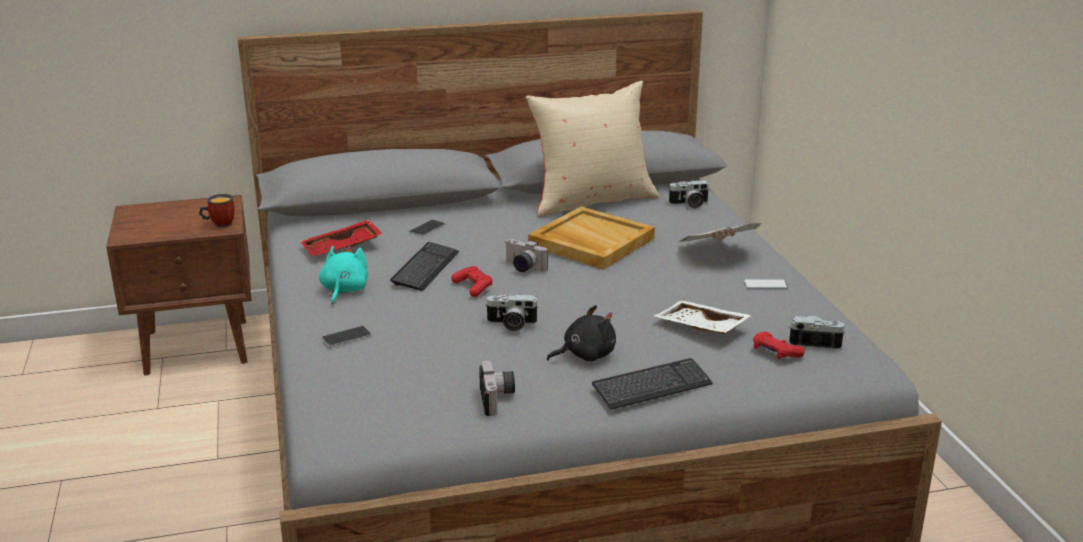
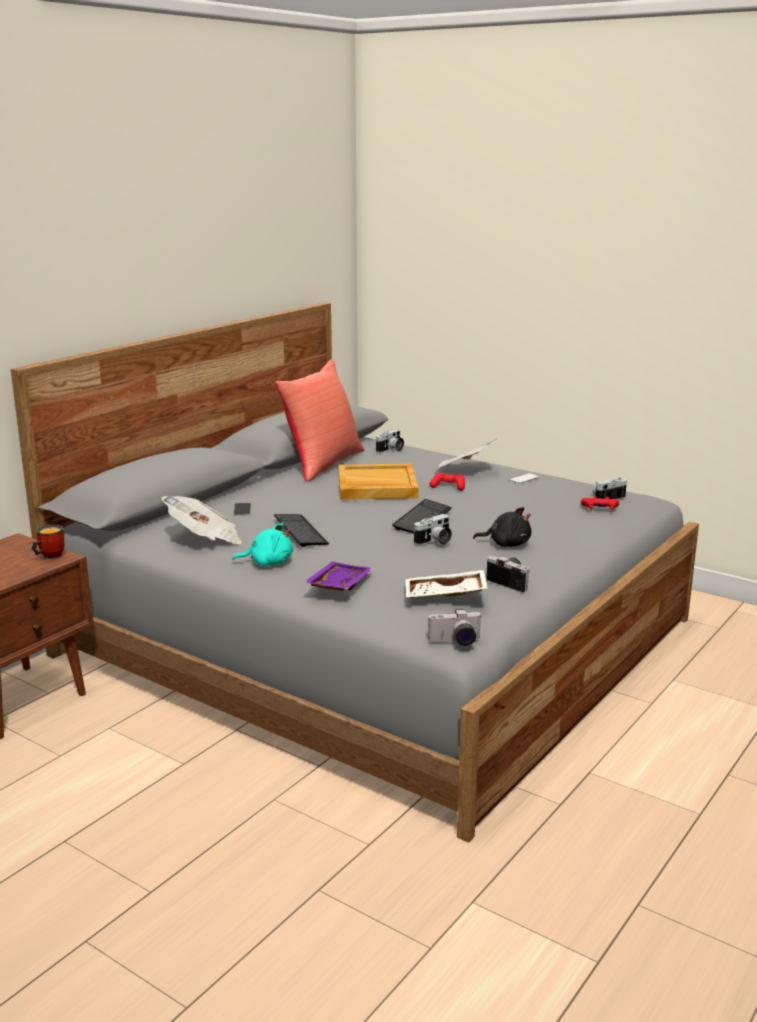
camera: 40 degrees left, 5 degrees down
red tray [300,220,382,256] -> newspaper [161,496,242,544]
turquoise plush toy [319,245,368,304] -> turquoise plush toy turned 120 degrees clockwise [233,523,293,566]
phone [322,326,372,347] -> purple tray [304,561,373,591]
red game controller [451,266,492,297] -> red game controller moved to [430,473,465,491]
camera [506,239,548,272] -> camera moved to [428,609,482,646]
beige pillow [525,81,659,217] -> red pillow [275,359,364,482]
black plush toy [547,305,616,362] -> black plush toy turned 75 degrees clockwise [473,507,532,547]
keyboard [592,358,713,409] -> keyboard moved to [392,499,452,534]
white tray [654,300,752,334] -> white tray moved to [406,570,488,598]

